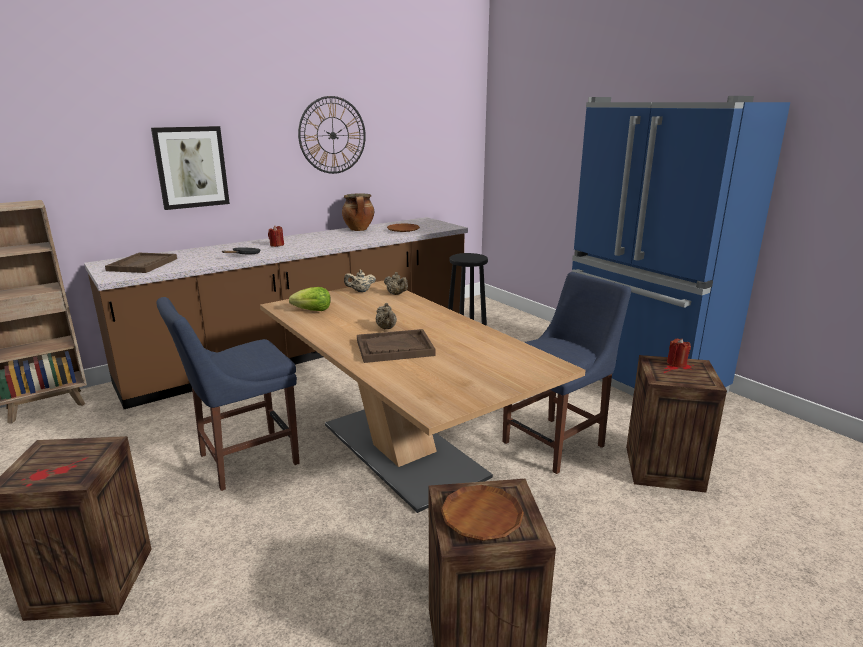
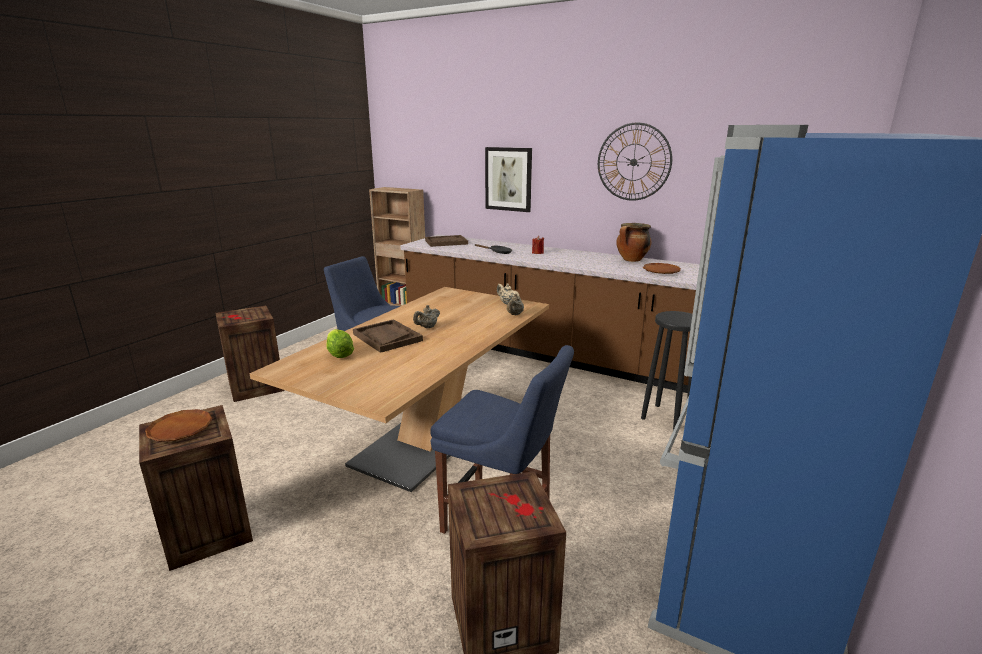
camera: 65 degrees right, 0 degrees up
lettuce [289,287,331,311] -> lettuce moved to [327,329,354,358]
red candle [667,338,691,367] -> none

